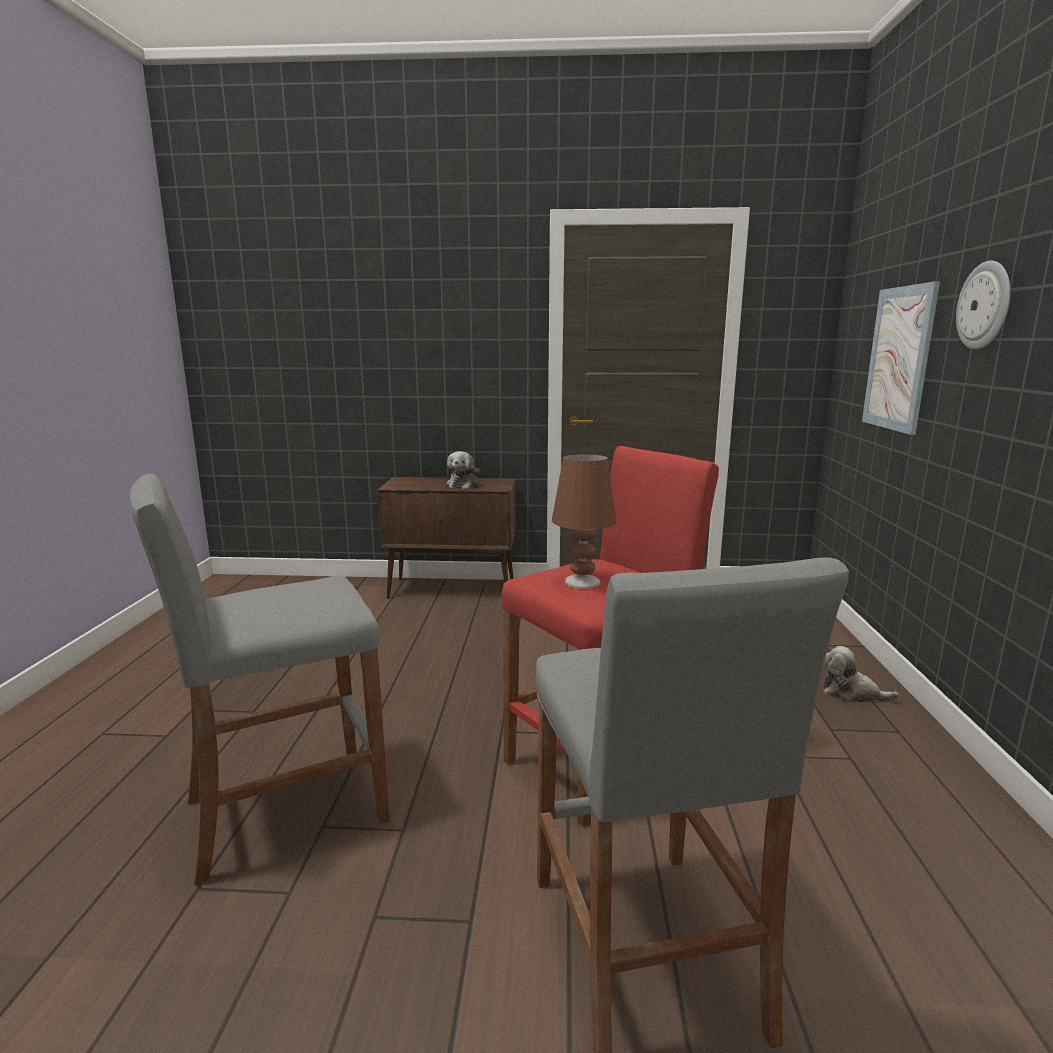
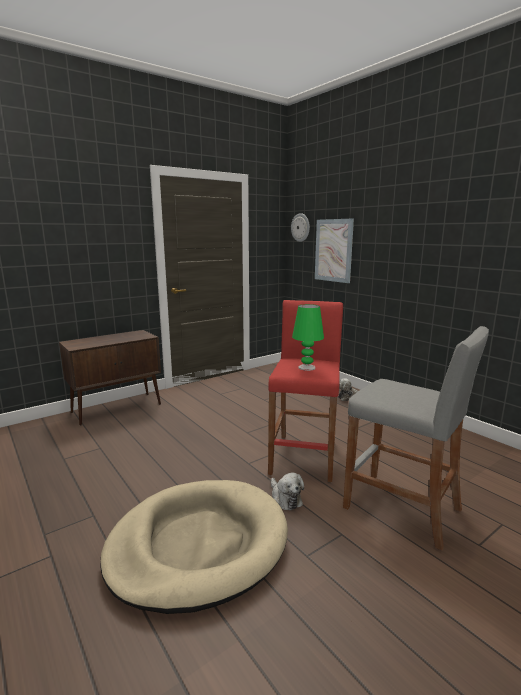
camera: 40 degrees left, 0 degrees up
grey stool [130,474,390,886] -> beige dog bed [100,480,288,614]
plush toy [447,451,480,489] -> plush toy moved to [271,473,304,511]
brown table lamp [552,454,617,589] -> green table lamp [292,304,324,371]
wall clock [956,261,1011,350] -> wall clock moved to [291,213,310,242]

